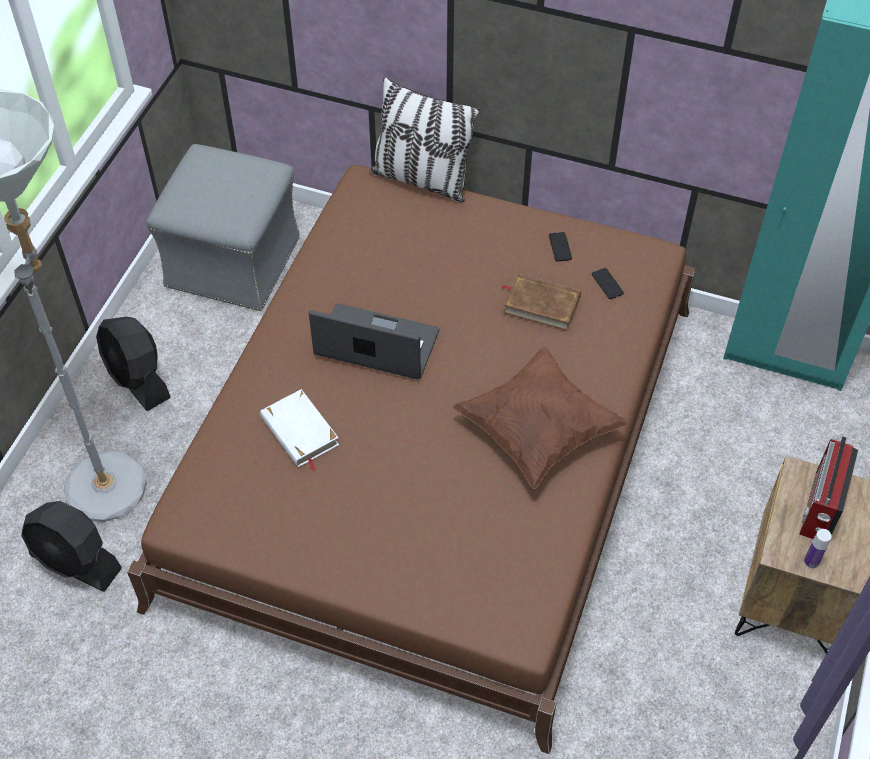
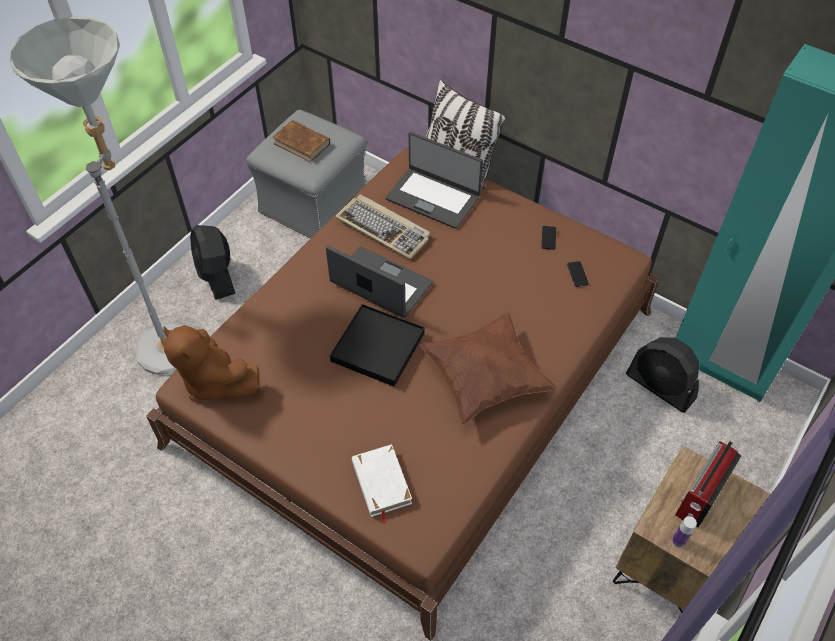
camera: 15 degrees right, 0 degrees up
black fan [21,501,122,592] -> black fan moved to [626,337,699,413]
white book [260,389,339,472] -> white book moved to [352,444,412,525]
brown book [501,273,581,331] -> brown book moved to [272,120,330,163]
none -> brown plush toy [163,325,260,401]
none -> black tray [330,304,424,387]
none -> keyboard [335,194,430,260]
none -> laptop [385,132,483,229]

